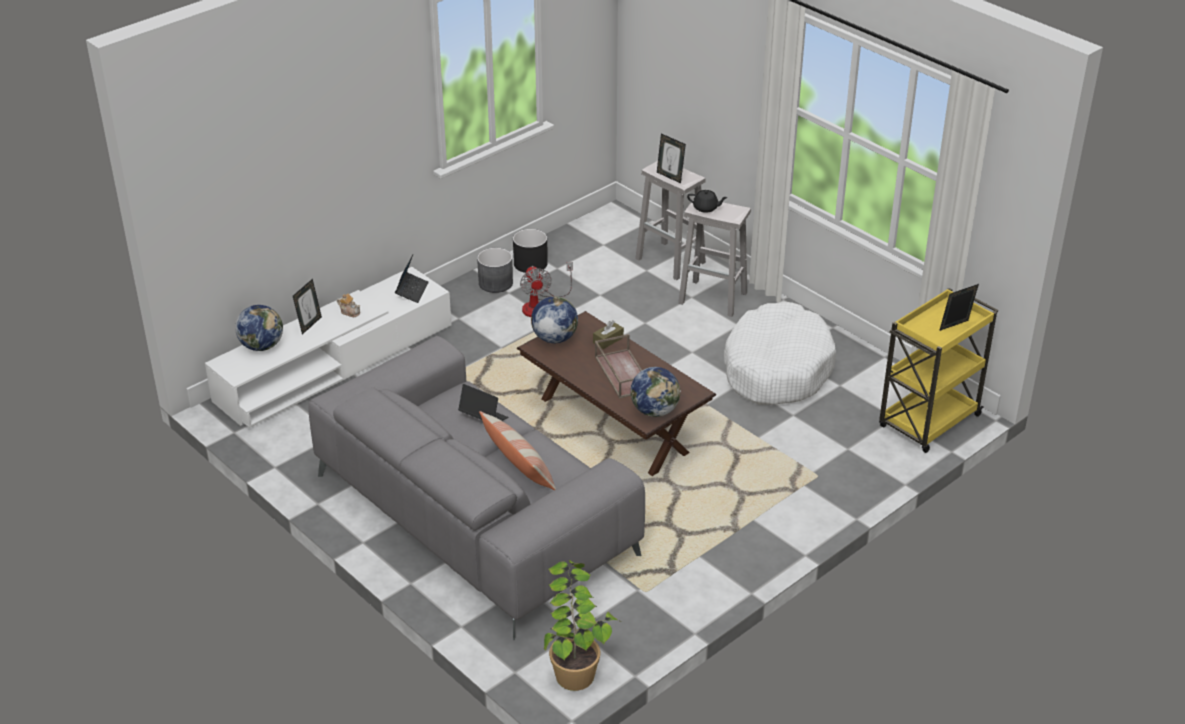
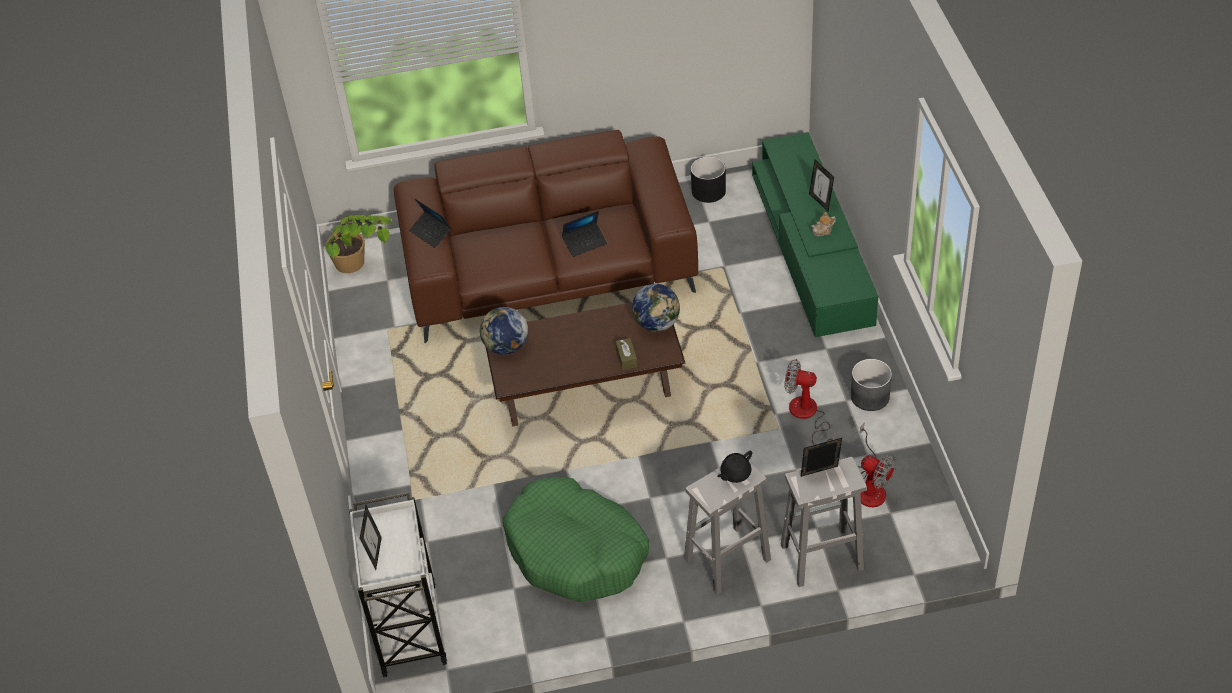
camera: 125 degrees right, 10 degrees up
white tv stand [205,267,451,428] -> green tv stand [752,132,878,337]
globe [235,305,283,351] -> none
grey sofa [308,336,645,640] -> brown sofa [394,130,698,343]
laptop [395,255,429,303] -> laptop moved to [409,199,451,248]
pillow [479,411,556,490] -> none
black planter [513,229,548,273] -> black planter moved to [691,156,726,203]
brown tray [595,334,642,399] -> none
white dog bed [724,302,836,405] -> green dog bed [503,477,649,602]
yellow cart [879,288,998,453] -> white cart [349,492,447,677]
none -> fan [857,423,896,507]

